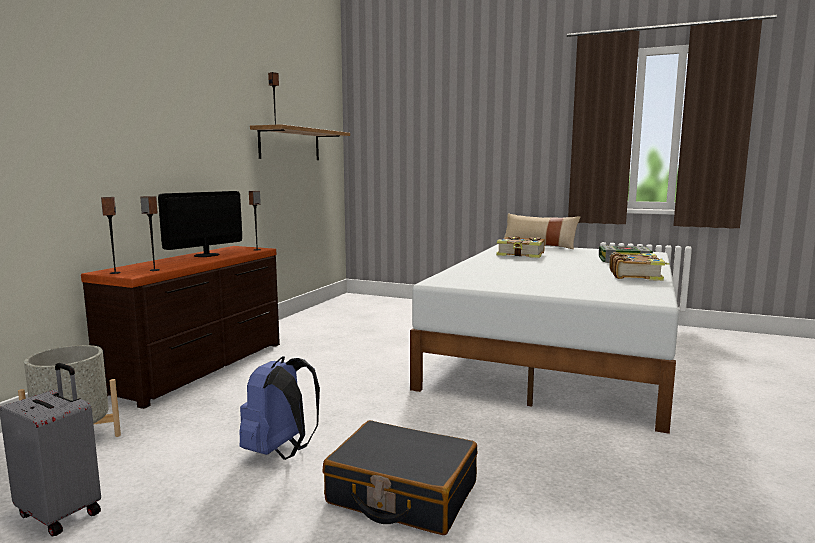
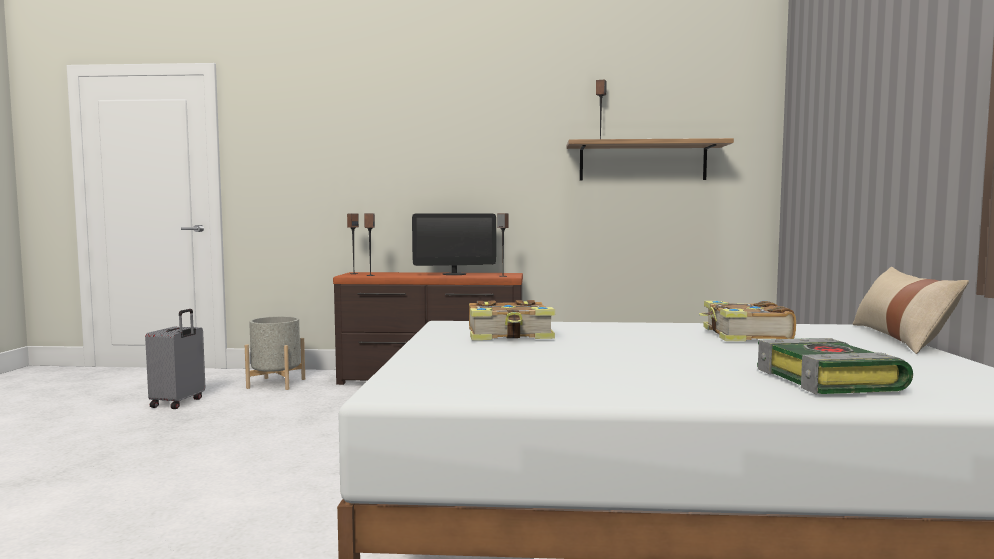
camera: 70 degrees right, 5 degrees down
monitor [158,191,242,257] -> monitor turned 150 degrees clockwise [412,213,496,275]
blue backpack [239,356,320,460] -> none
black suitcase [323,420,477,535] -> none
book [609,252,670,281] -> book moved to [469,300,555,340]

